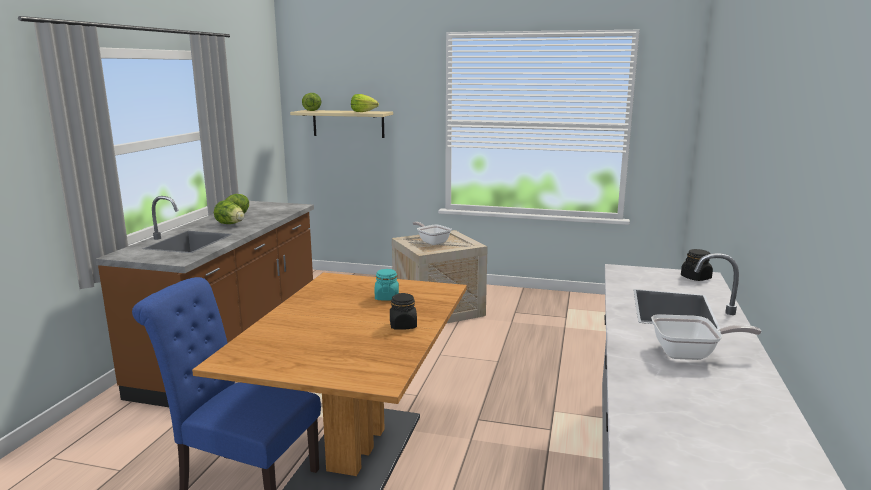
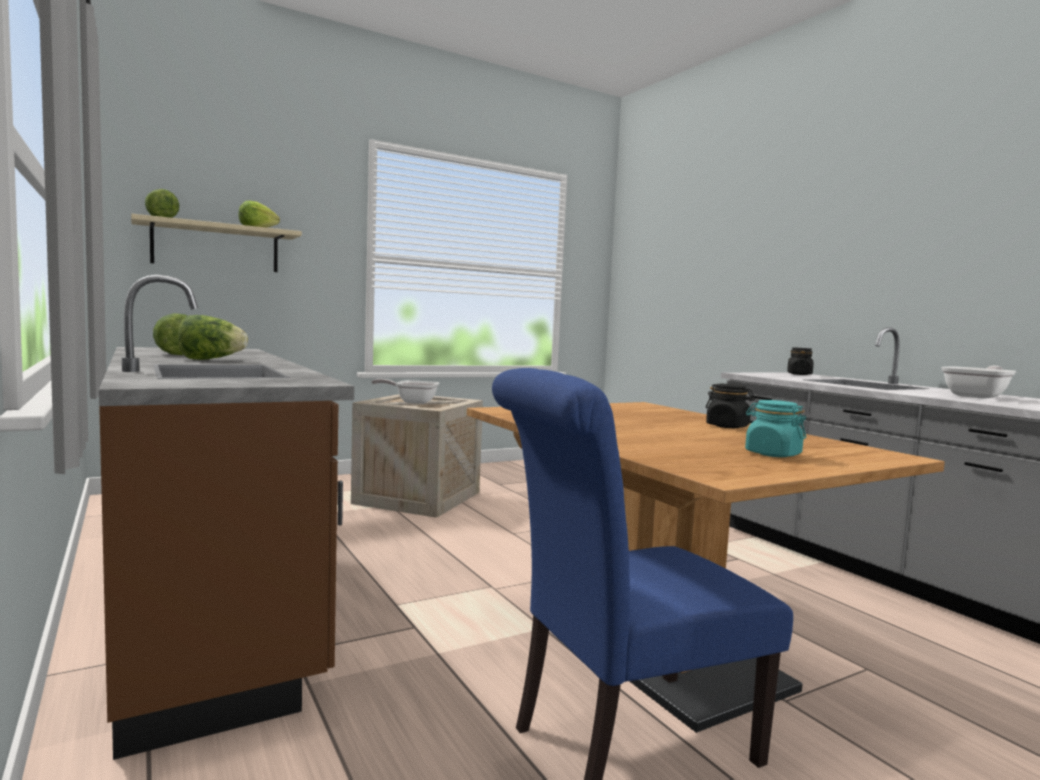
camera: 45 degrees left, 10 degrees down
turquoise jar [375,269,399,301] -> turquoise jar moved to [745,400,806,457]

